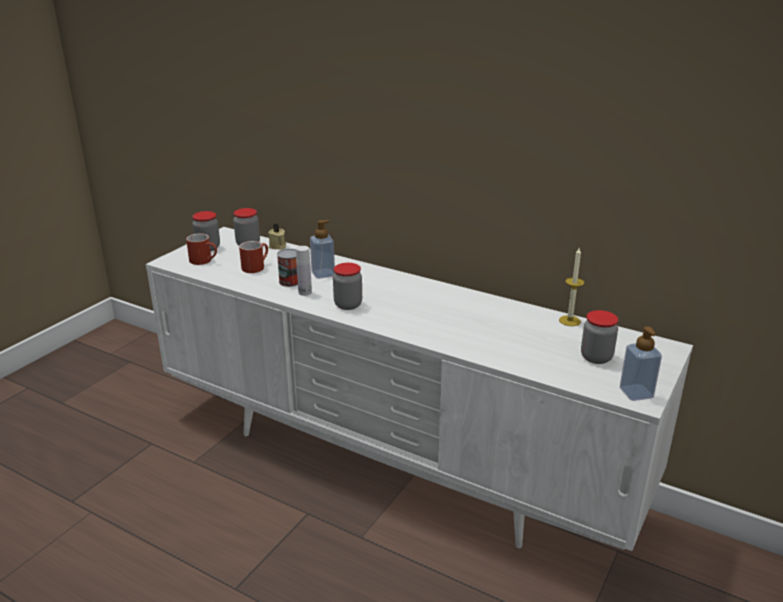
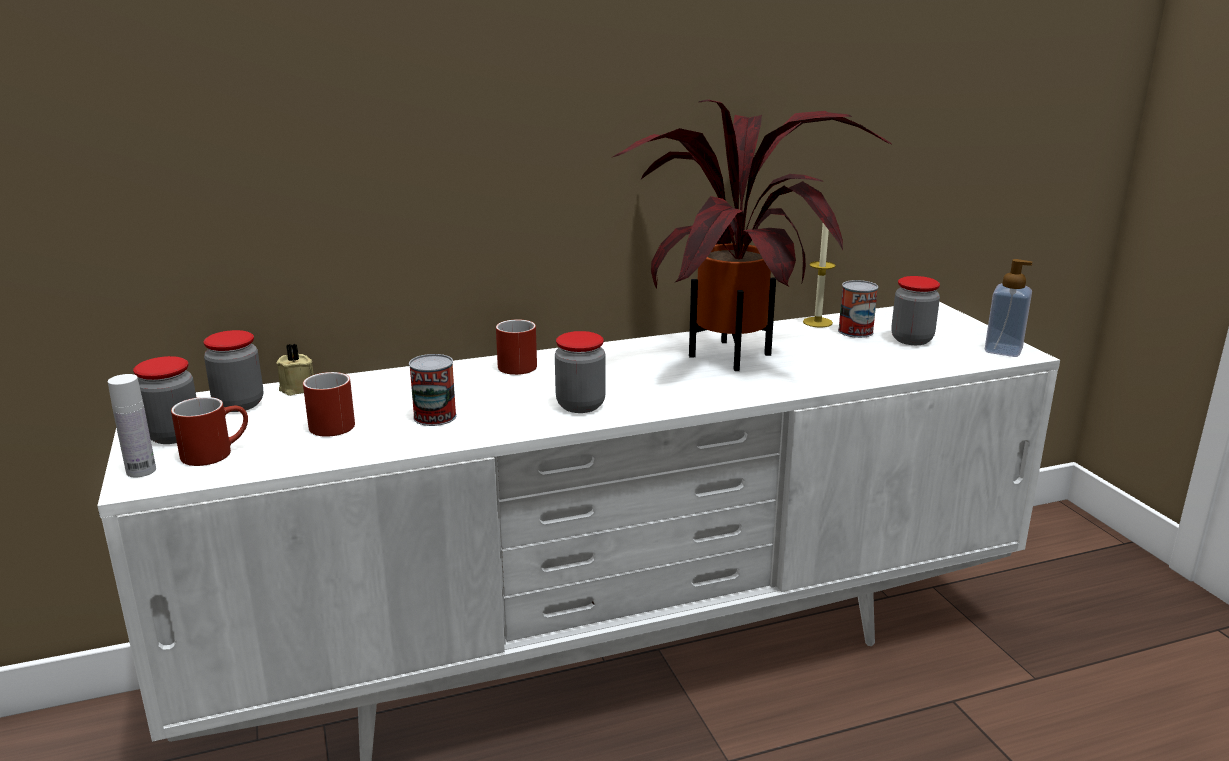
camera: 50 degrees left, 5 degrees down
white bottle [296,246,312,296] -> white bottle moved to [108,374,156,477]
soap dispenser [310,220,335,279] -> none
none -> red mug [496,320,537,375]
none -> potted plant [613,100,893,371]
none -> can [838,280,878,338]

